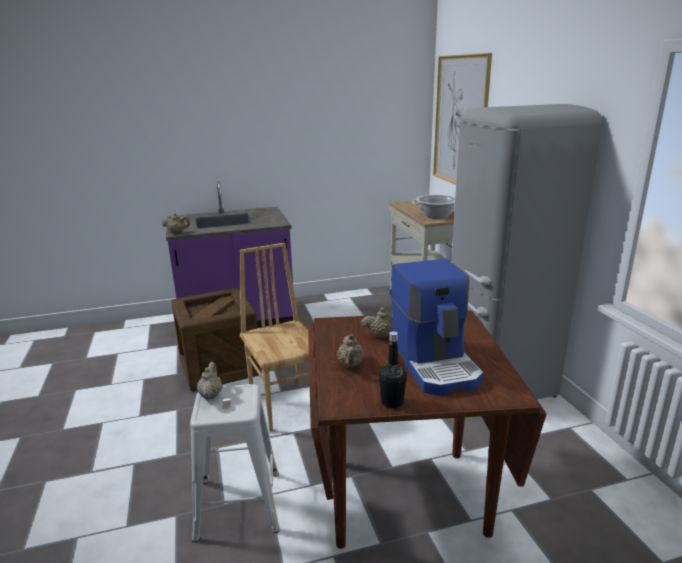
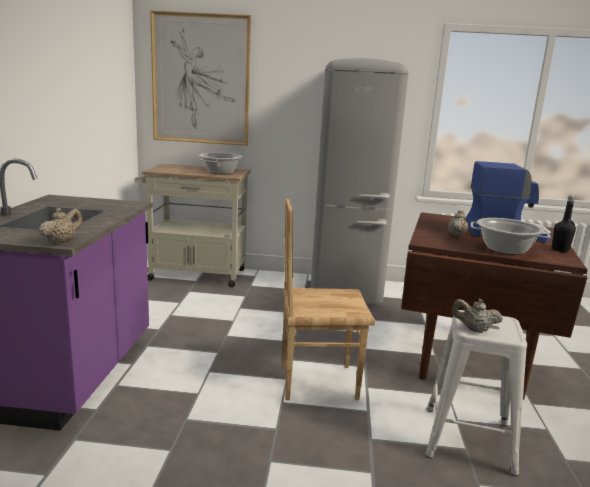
camera: 70 degrees left, 5 degrees down
crate [171,288,262,392] -> none
beige teapot [337,334,364,368] -> cooking pot [471,218,551,255]

